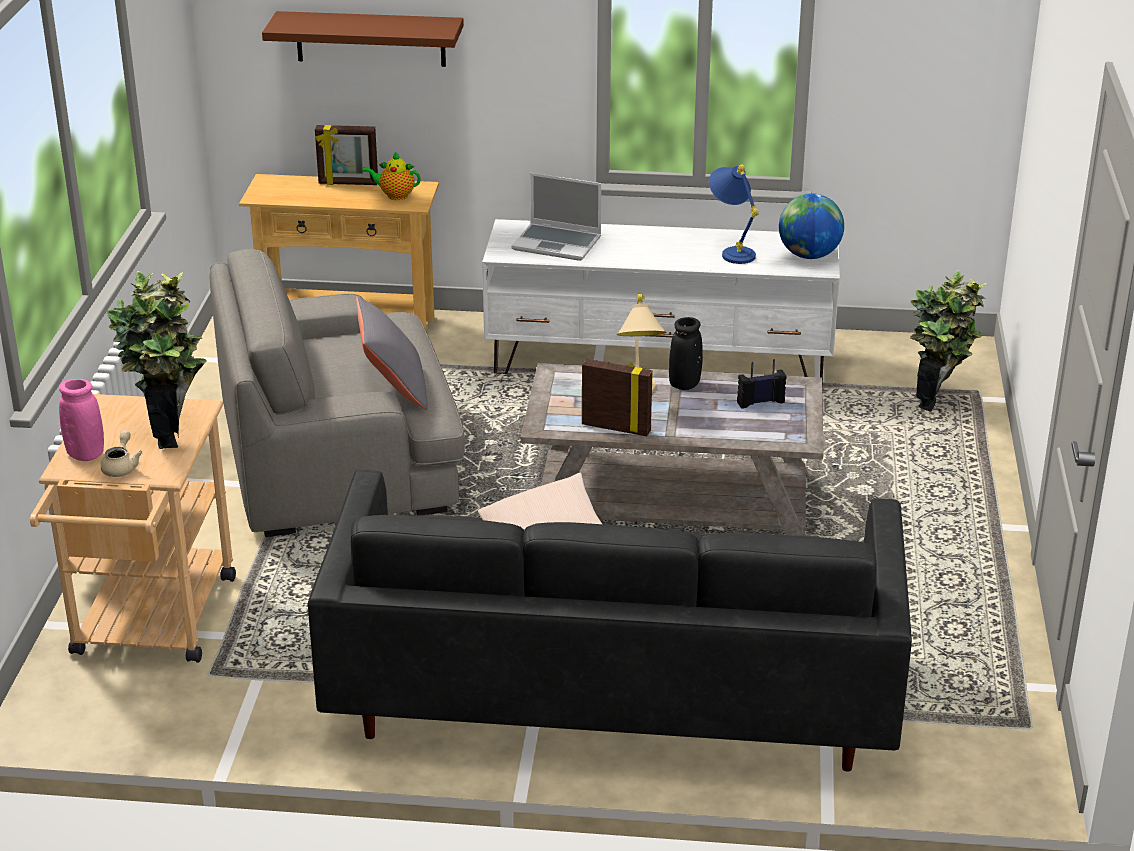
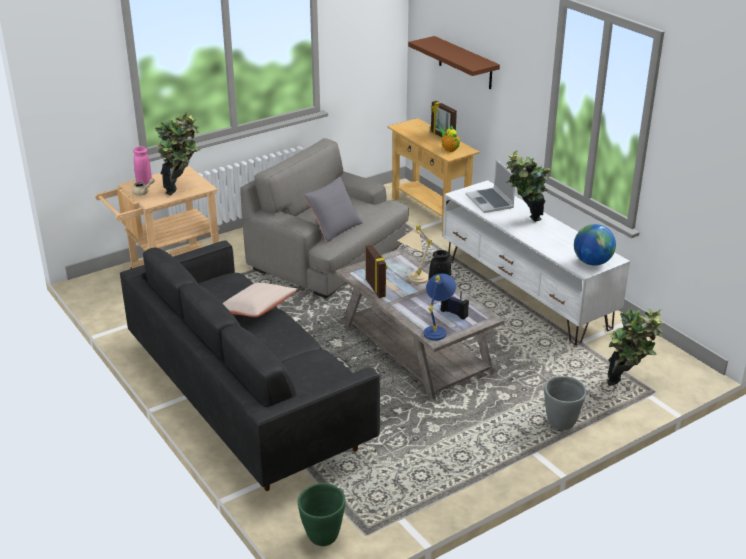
camera: 50 degrees right, 0 degrees up
blue table lamp [709,164,759,264] -> blue table lamp moved to [424,274,456,340]
none -> green planter [298,483,345,546]
none -> potted plant [505,150,551,222]
none -> grey planter [544,376,587,430]

